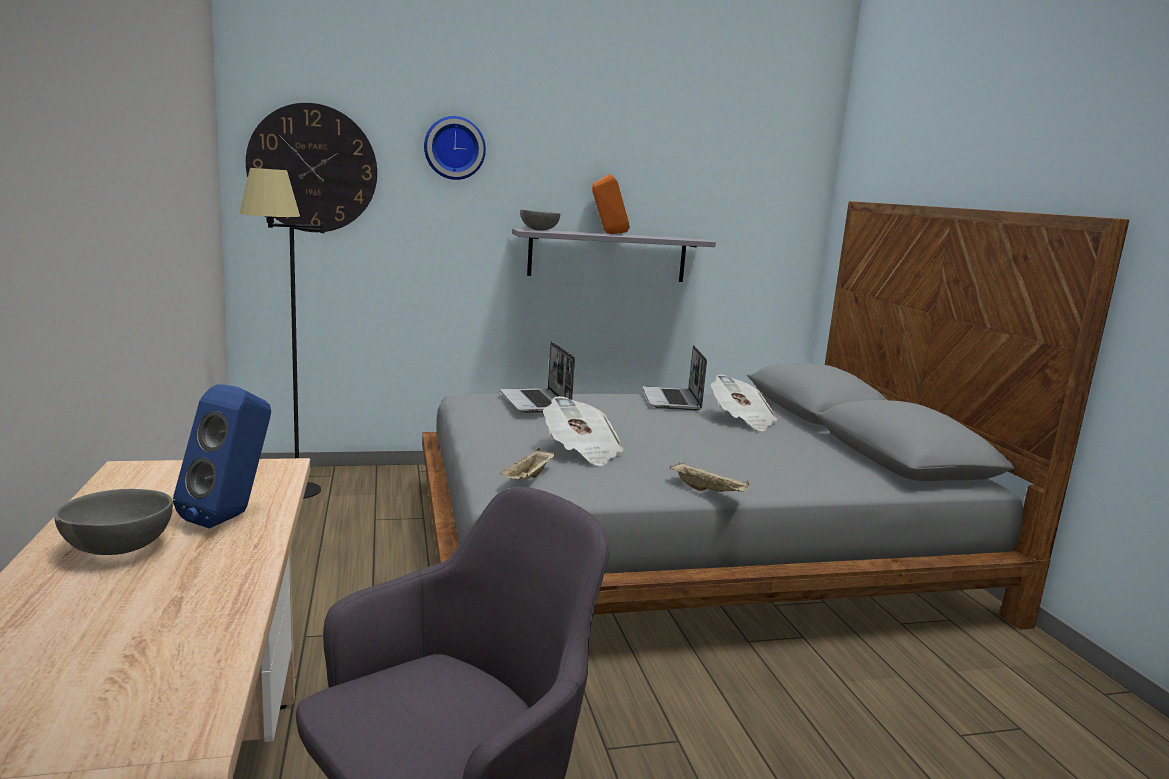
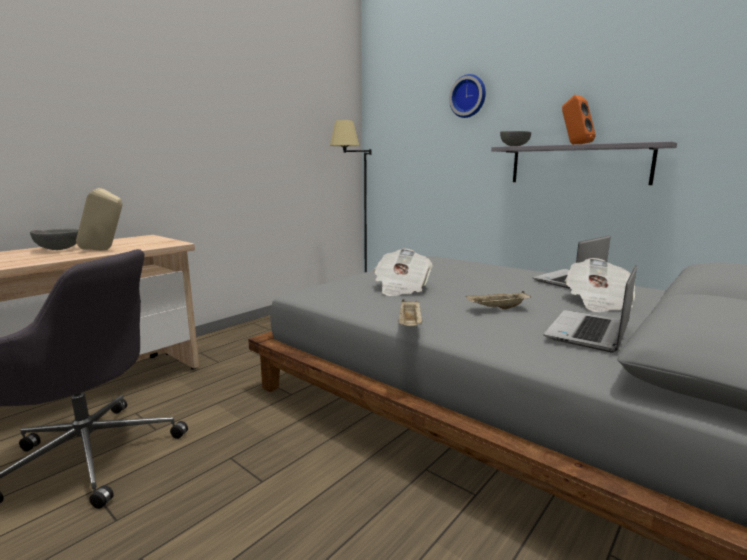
camera: 55 degrees right, 0 degrees up
blue speaker [173,384,271,529] -> beige speaker [76,188,122,250]
wall clock [246,103,377,232] -> none
laptop [500,341,575,413] -> laptop moved to [544,265,637,353]
beige tray [500,448,555,479] -> beige tray moved to [466,291,531,309]

